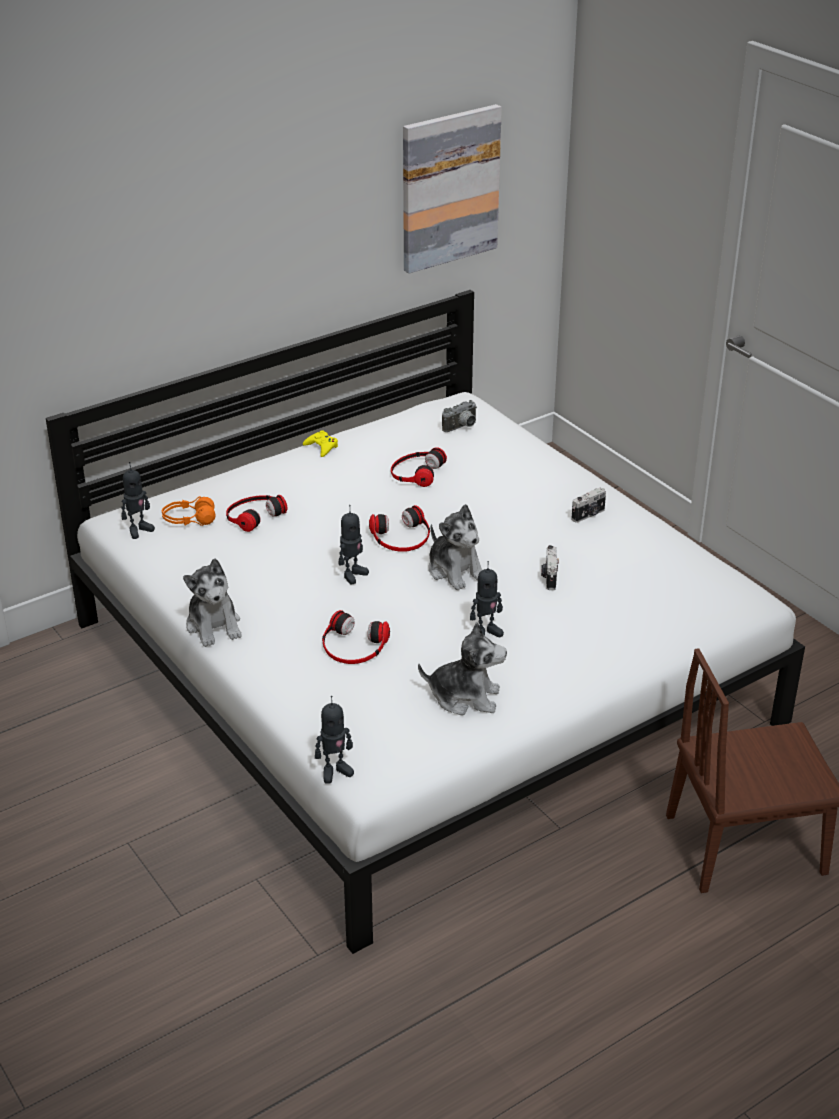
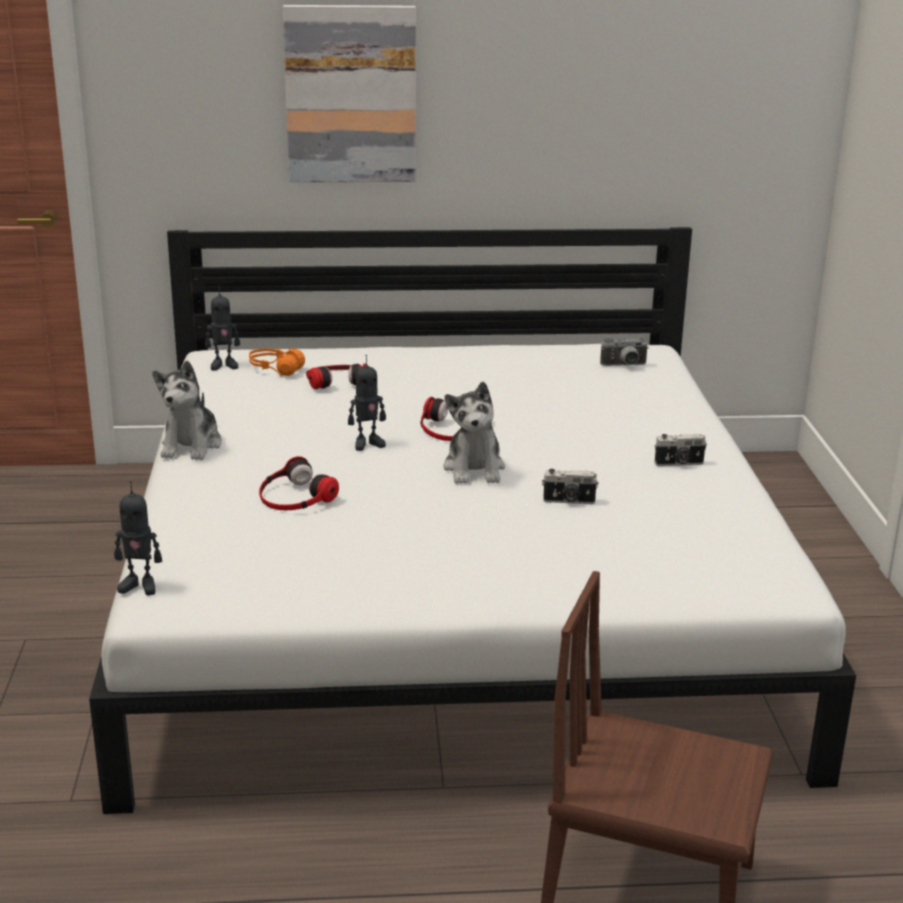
camera: 30 degrees right, 10 degrees down
yellow game controller [303,430,338,457] -> none
headphones [391,447,447,487] -> none
picture [403,104,502,274] -> picture moved to [283,5,416,182]
plush toy [418,622,507,716] -> none
toy robot [470,561,504,637] -> none
camera [541,545,559,590] -> camera turned 120 degrees counterclockwise [542,469,599,504]

